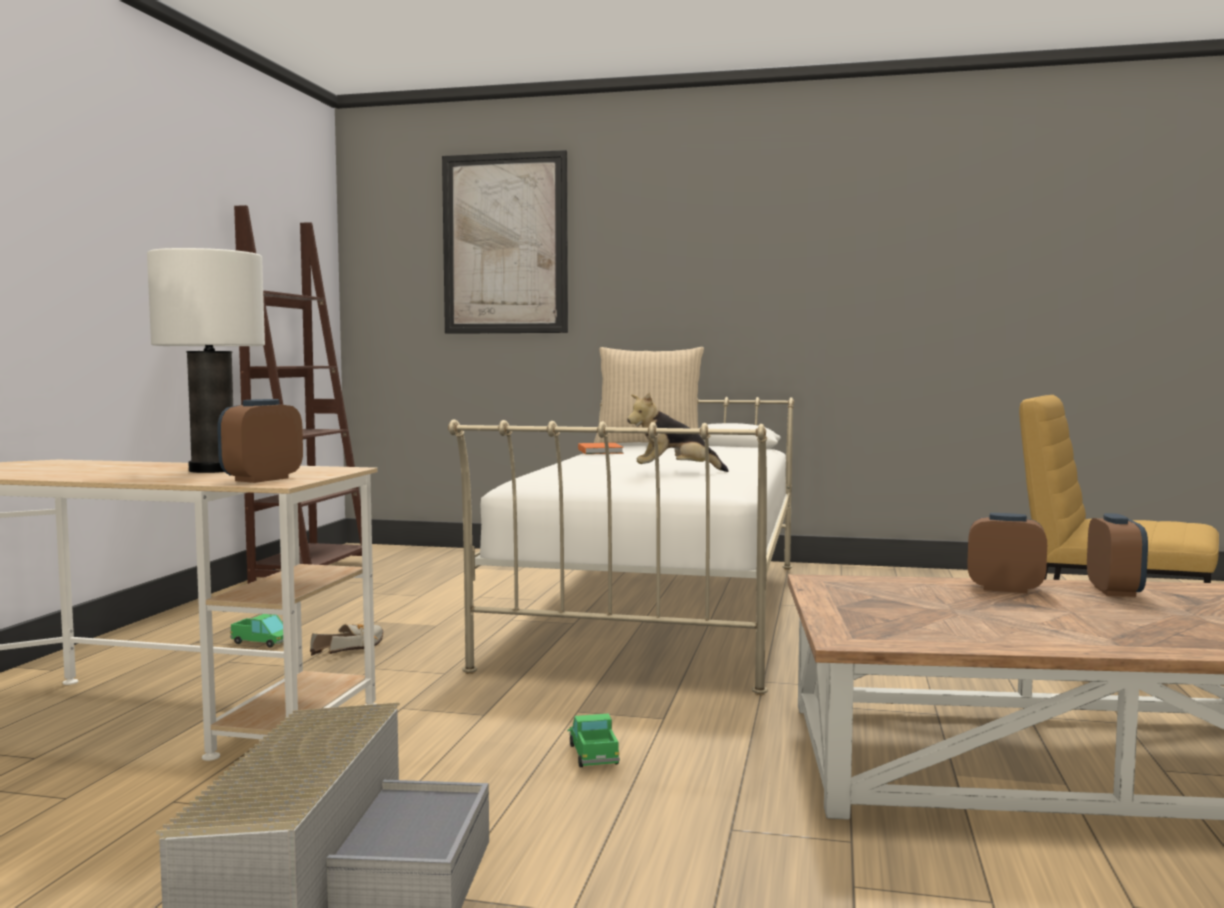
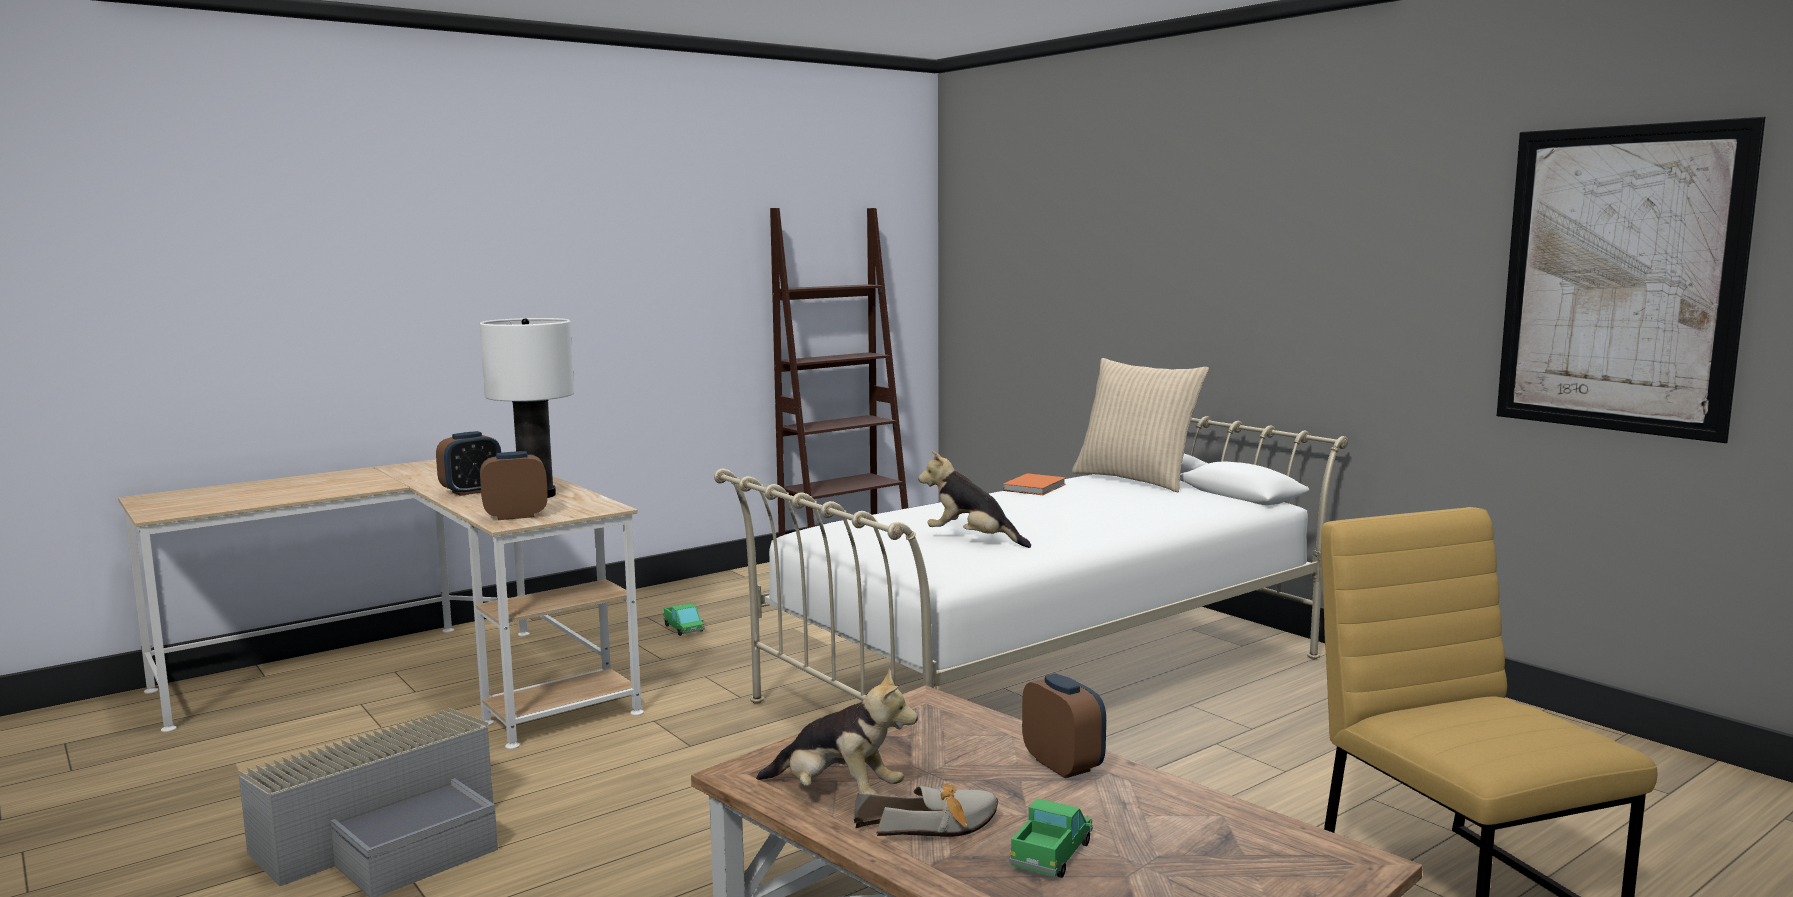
camera: 40 degrees right, 5 degrees up
shoe [310,624,383,656] -> shoe moved to [854,784,998,837]
picture [442,150,568,334] -> picture moved to [1497,117,1766,443]
toy truck [567,714,620,767] -> toy truck moved to [1009,798,1093,878]
alarm clock [1087,513,1148,597] -> alarm clock moved to [436,431,501,496]
none -> plush toy [756,669,918,795]

